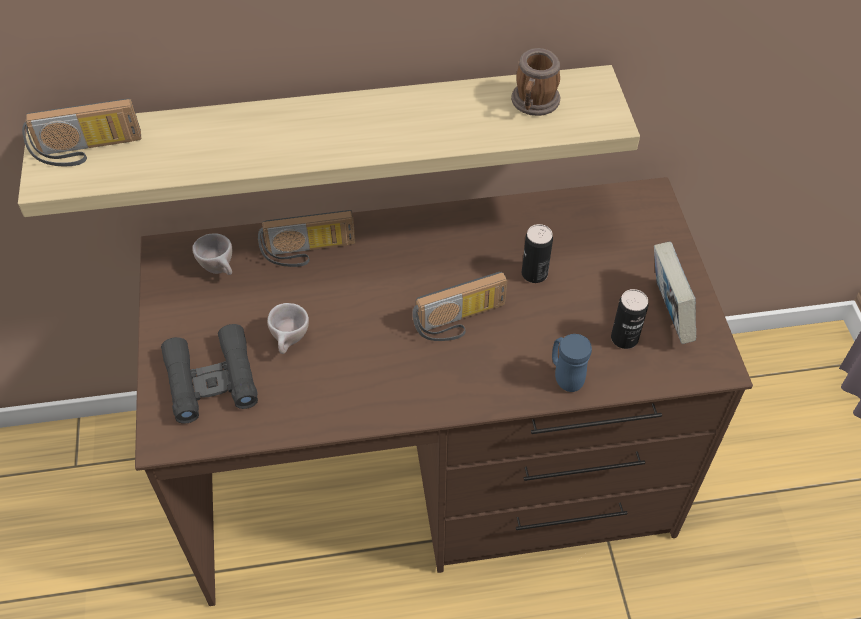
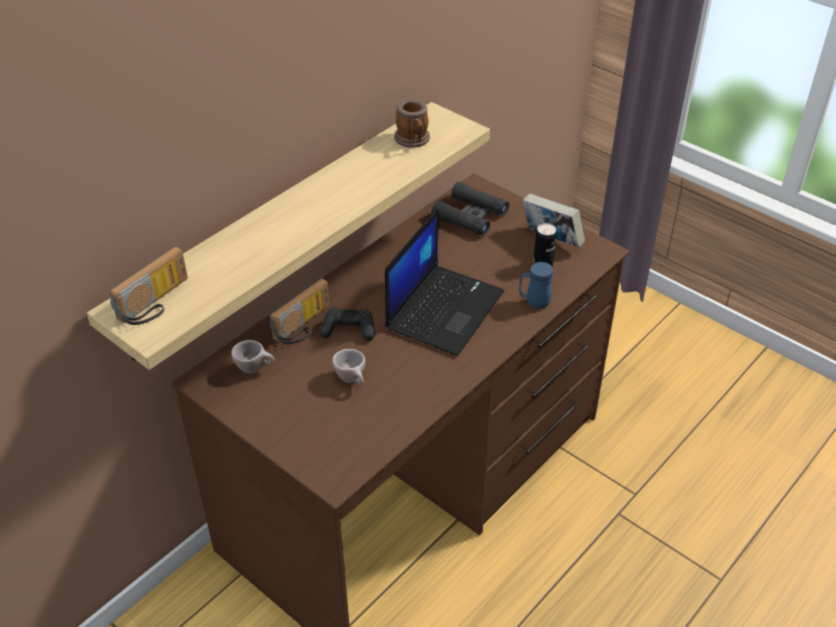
camera: 40 degrees left, 10 degrees down
black binoculars [161,324,258,424] -> black binoculars moved to [431,182,509,236]
radio [412,272,507,341] -> laptop [385,208,504,356]
can [522,224,553,283] -> none
none -> black game controller [320,308,375,341]

